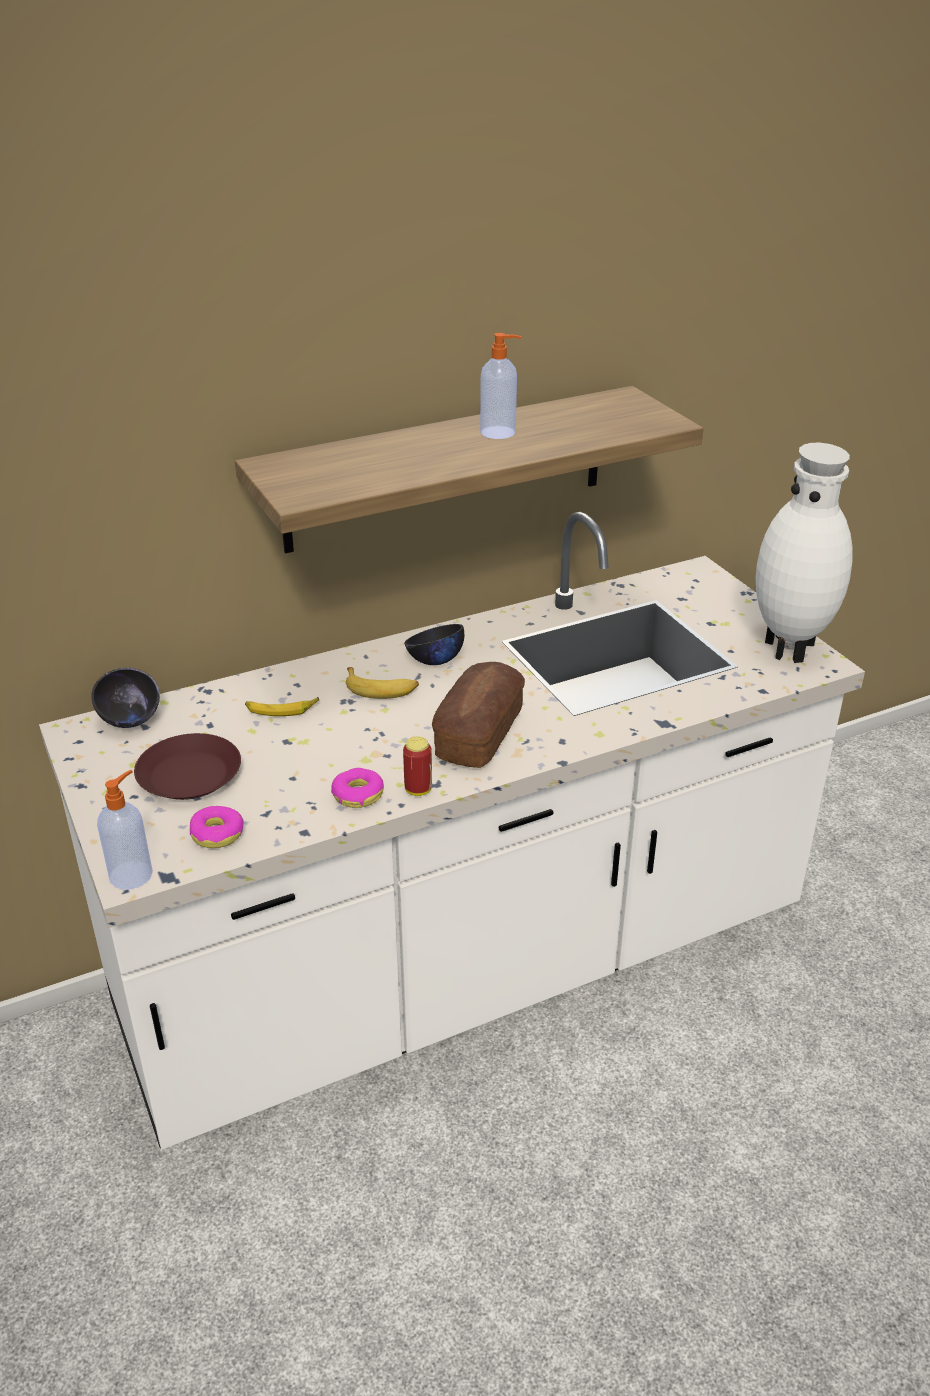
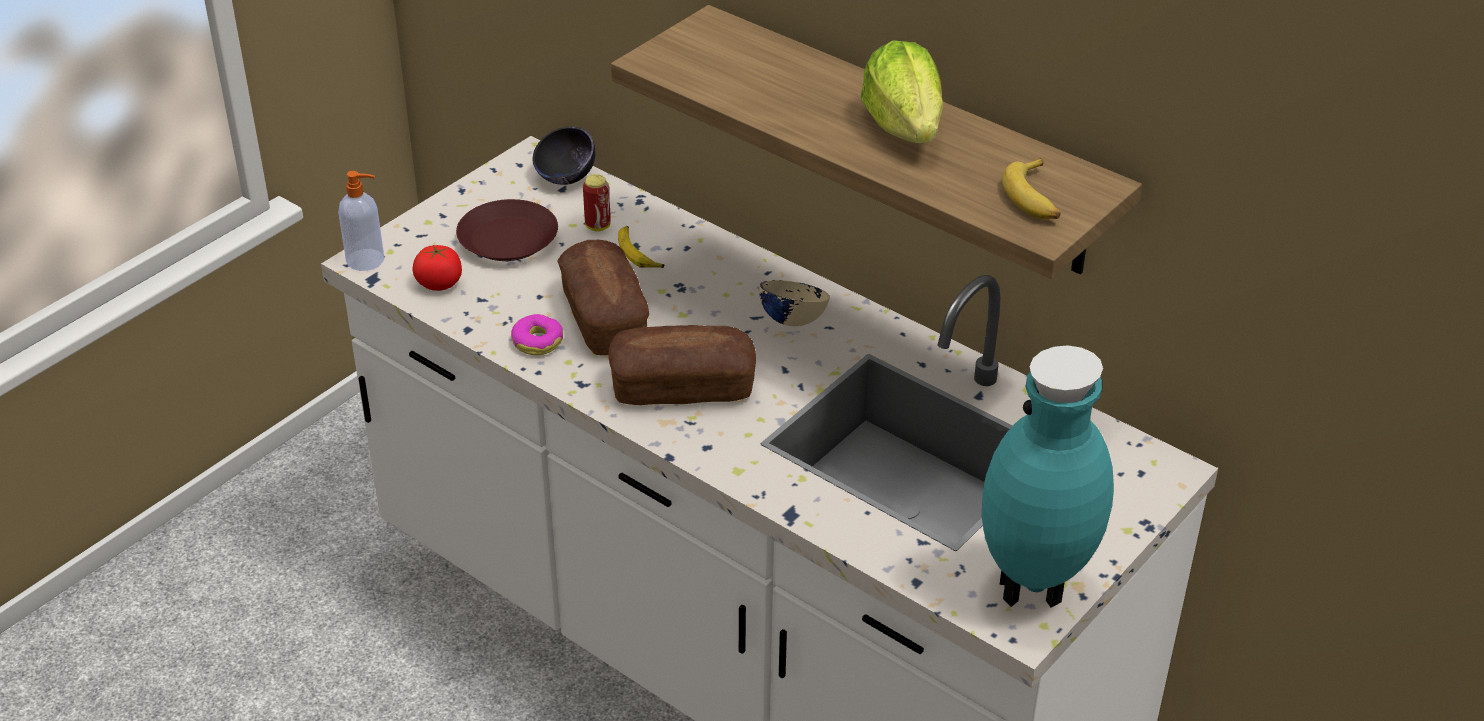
camera: 65 degrees right, 5 degrees up
donut [190,806,244,848] -> tomato [412,245,462,291]
banana [346,667,419,699] -> banana moved to [1002,158,1061,220]
can [403,736,432,796] -> can moved to [583,174,611,231]
black bowl [404,624,464,665] -> beige bowl [759,280,830,326]
soap dispenser [480,333,522,439] -> lettuce [860,40,943,143]
white vase [756,443,852,663] -> turquoise vase [982,345,1114,608]
none -> bread [557,240,649,355]

